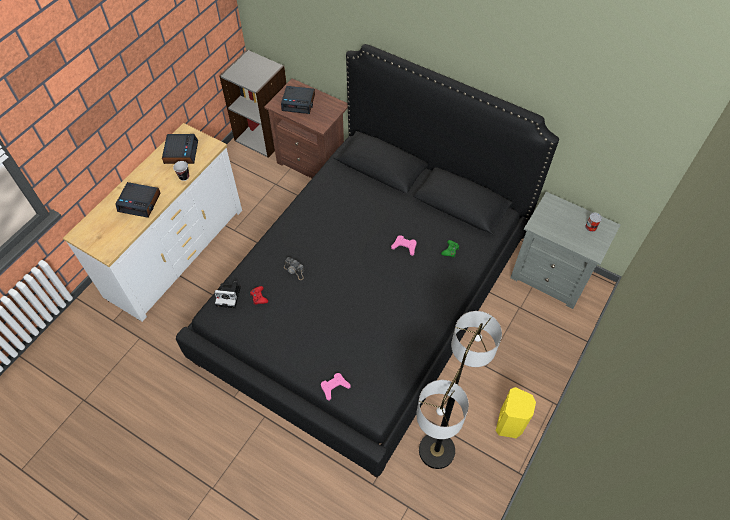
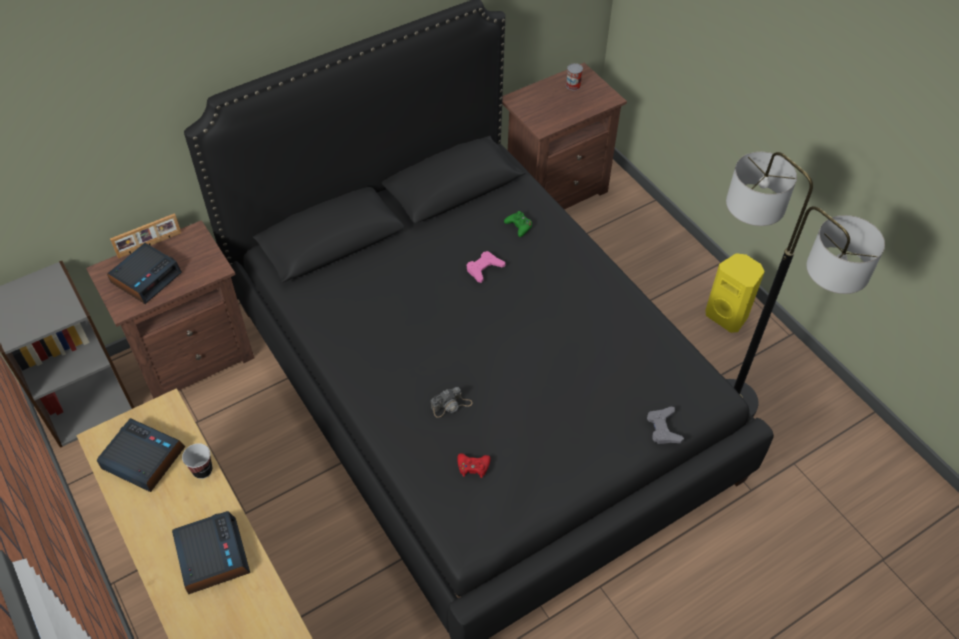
camera: 65 degrees left, 5 degrees down
alarm clock [115,182,161,218] -> alarm clock turned 60 degrees counterclockwise [172,511,250,594]
camera [214,282,241,308] -> none
pink game controller [321,373,350,401] -> grey game controller [647,406,684,444]
grey nightstand [510,192,620,309] -> brown nightstand [502,63,627,209]
none -> picture frame [110,213,181,258]

